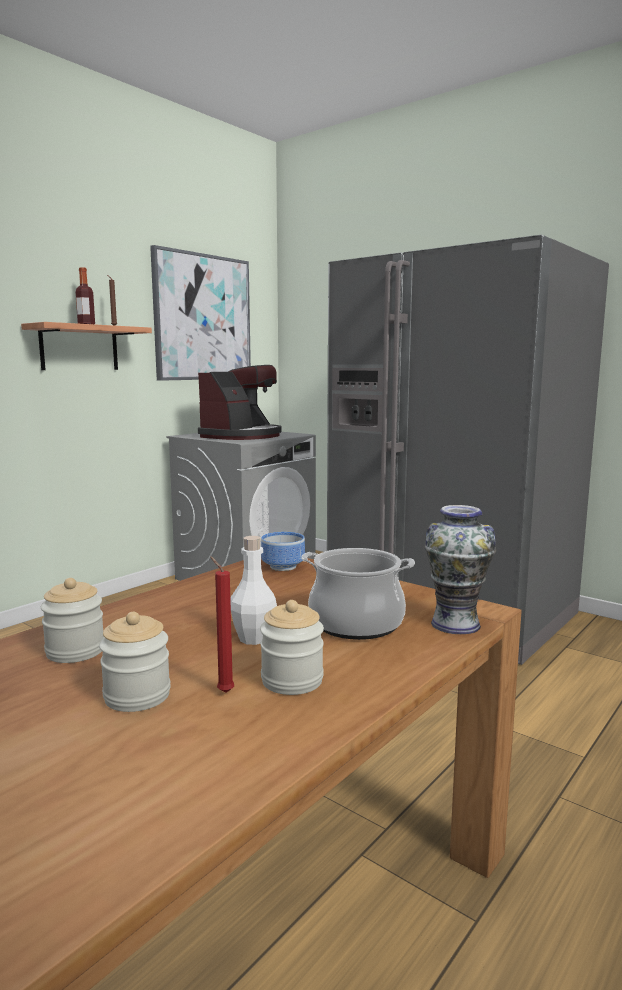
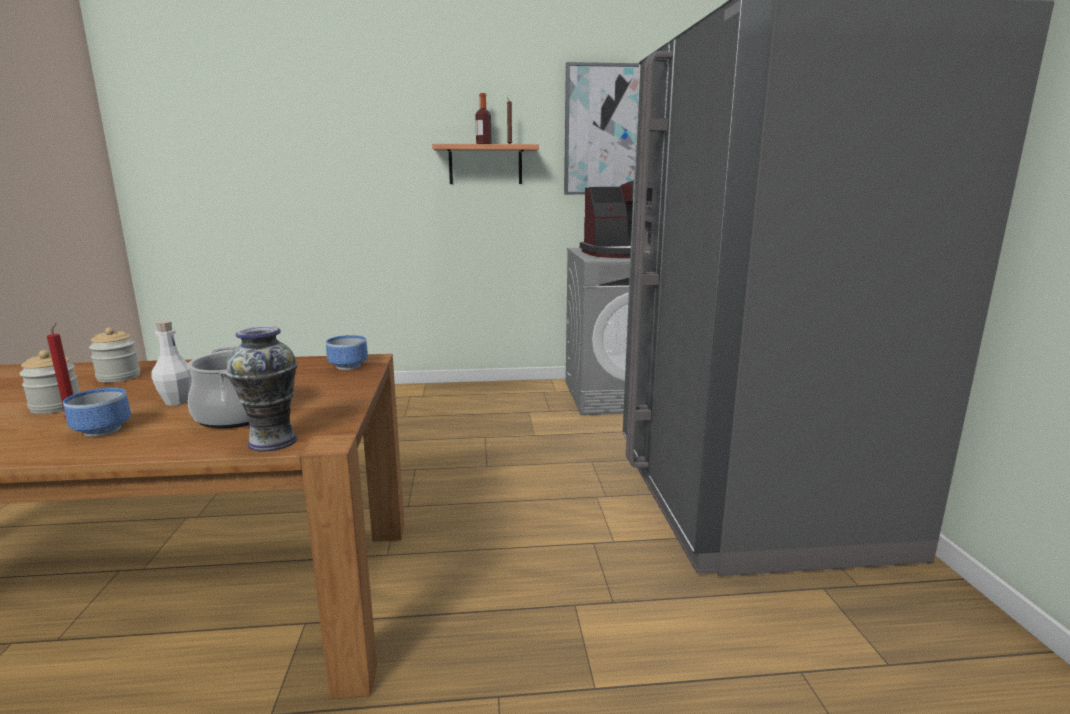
camera: 45 degrees right, 5 degrees up
jar [260,600,324,695] -> bowl [63,388,131,437]

